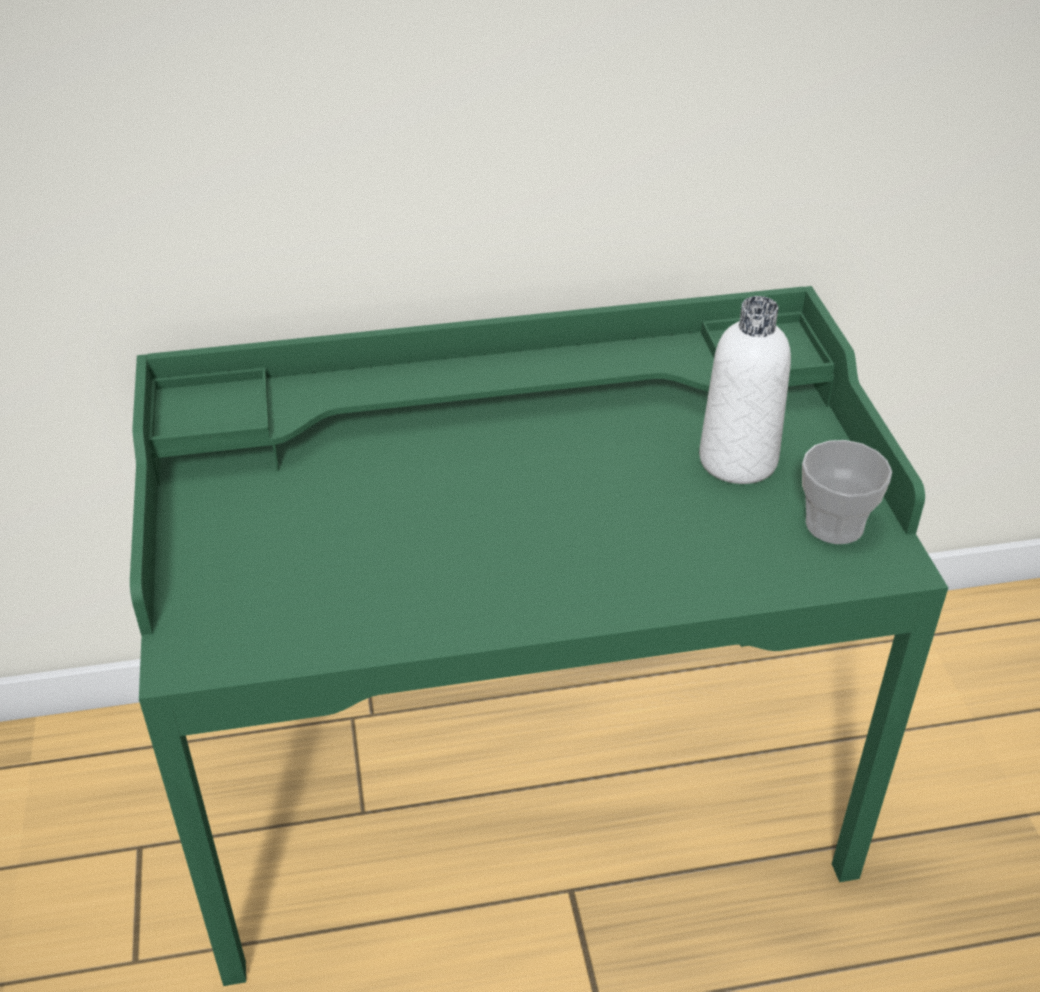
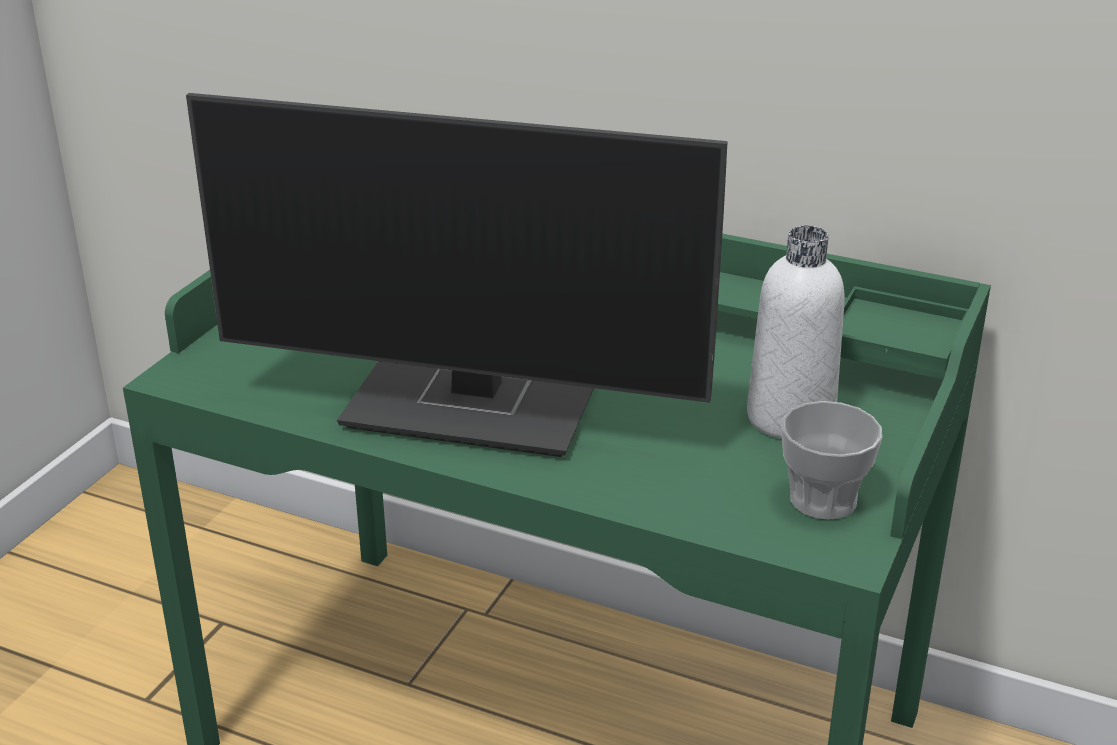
camera: 35 degrees right, 10 degrees down
none -> monitor [186,93,728,457]

